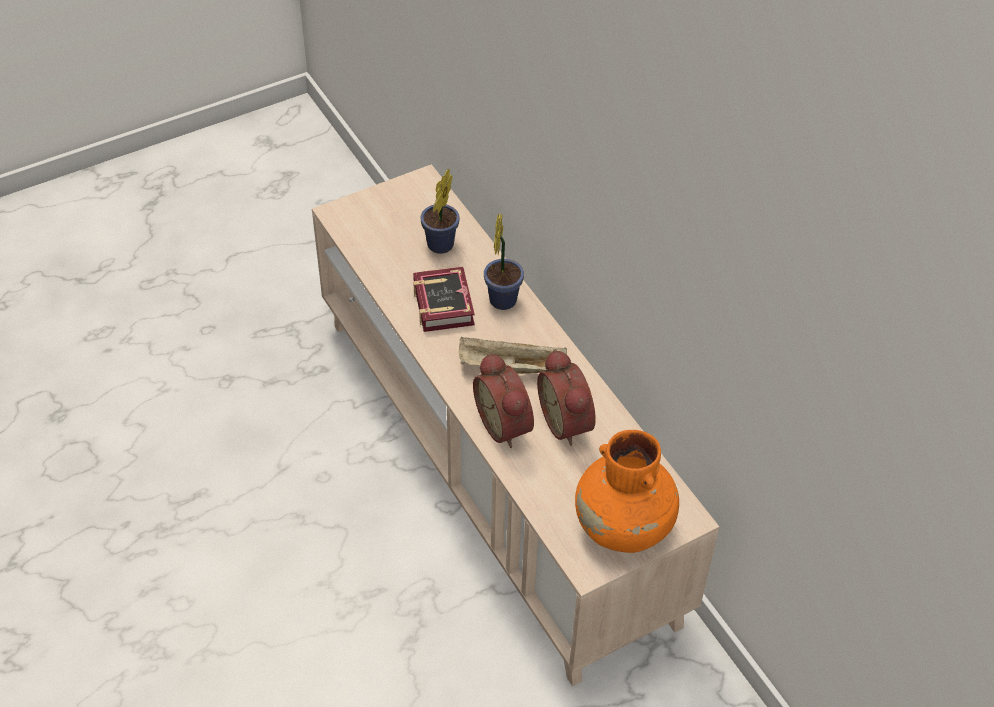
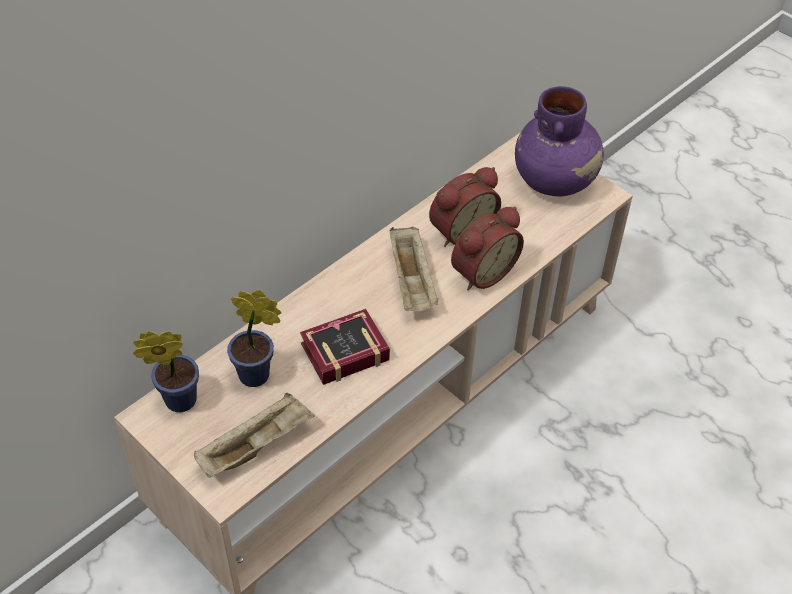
camera: 105 degrees left, 0 degrees up
potted plant [484,213,524,310] -> potted plant moved to [133,332,199,412]
orange vase [575,430,679,553] -> purple vase [515,86,604,197]
none -> beige tray [194,393,315,478]

